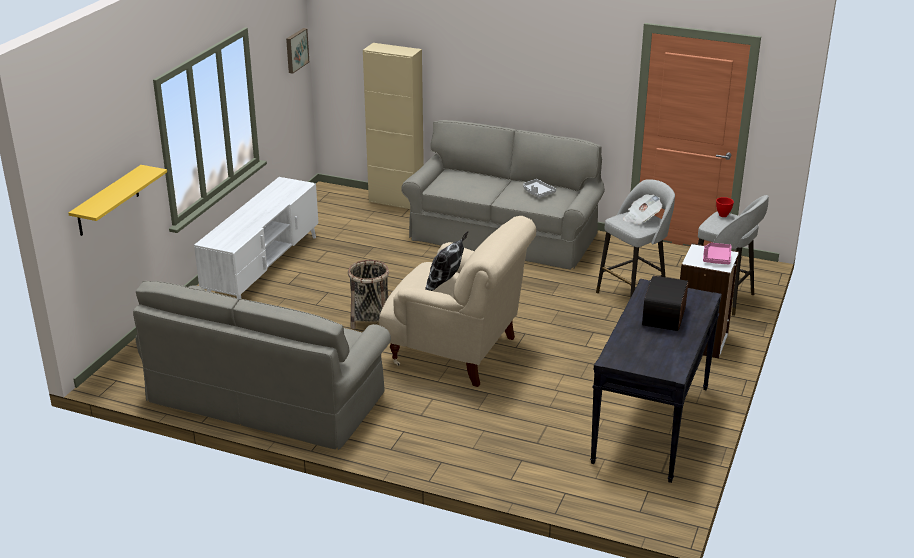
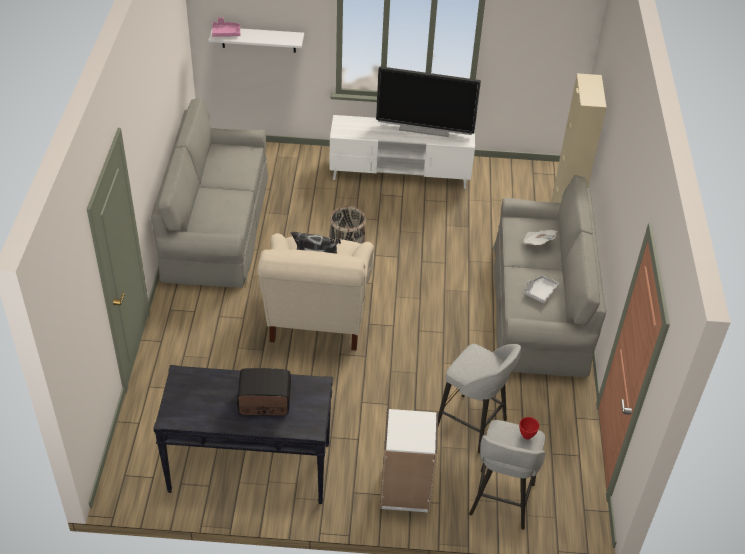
camera: 70 degrees right, 15 degrees up
yellow shelf [68,165,167,236] -> white shelf [209,28,304,53]
picture [286,28,309,74] -> none
newspaper [623,194,662,224] -> newspaper moved to [521,230,557,245]
pink tray [703,243,731,265] -> pink tray moved to [212,17,240,37]
none -> television [376,66,481,137]

